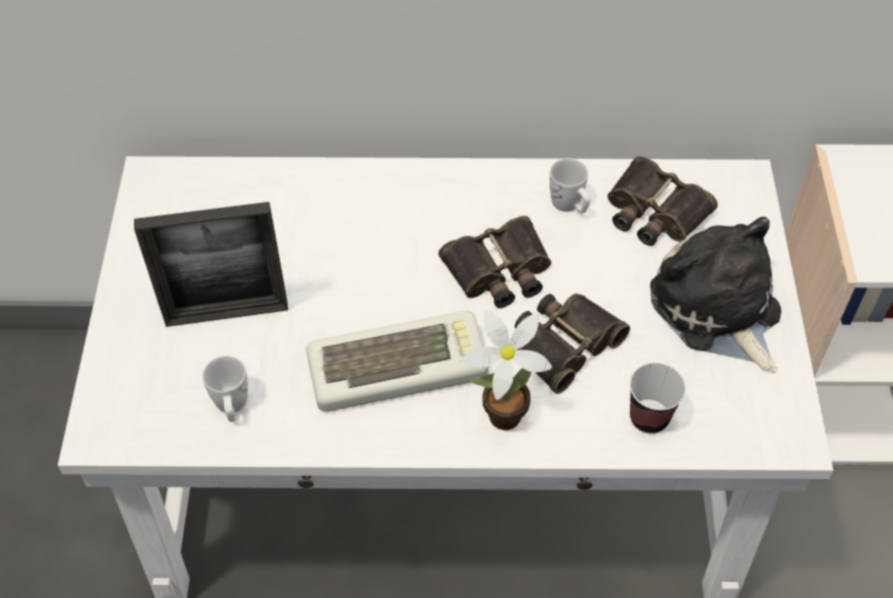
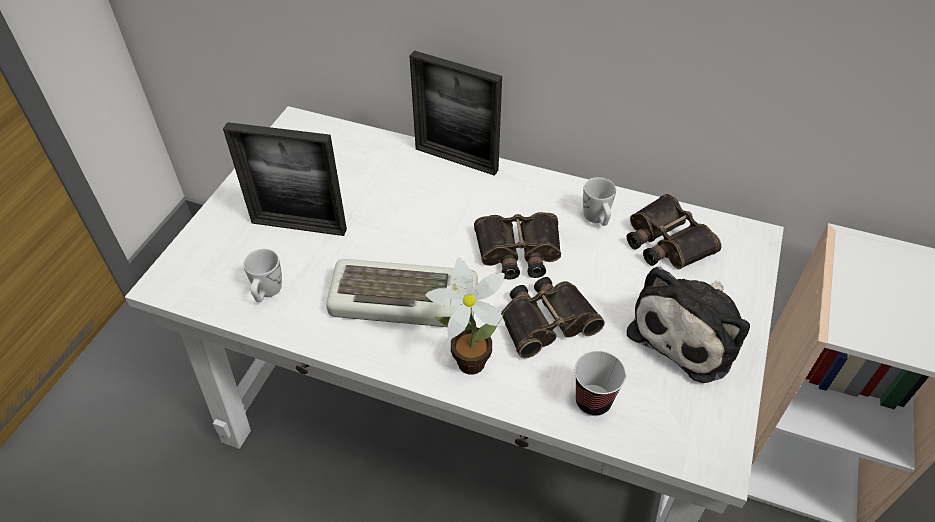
camera: 20 degrees right, 5 degrees down
plush toy [650,217,781,373] -> plush toy turned 135 degrees counterclockwise [627,267,750,383]
none -> picture frame [409,51,502,176]

